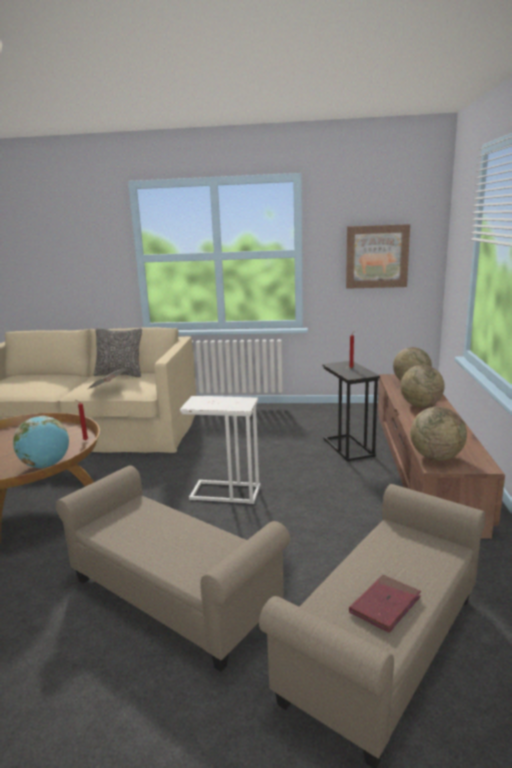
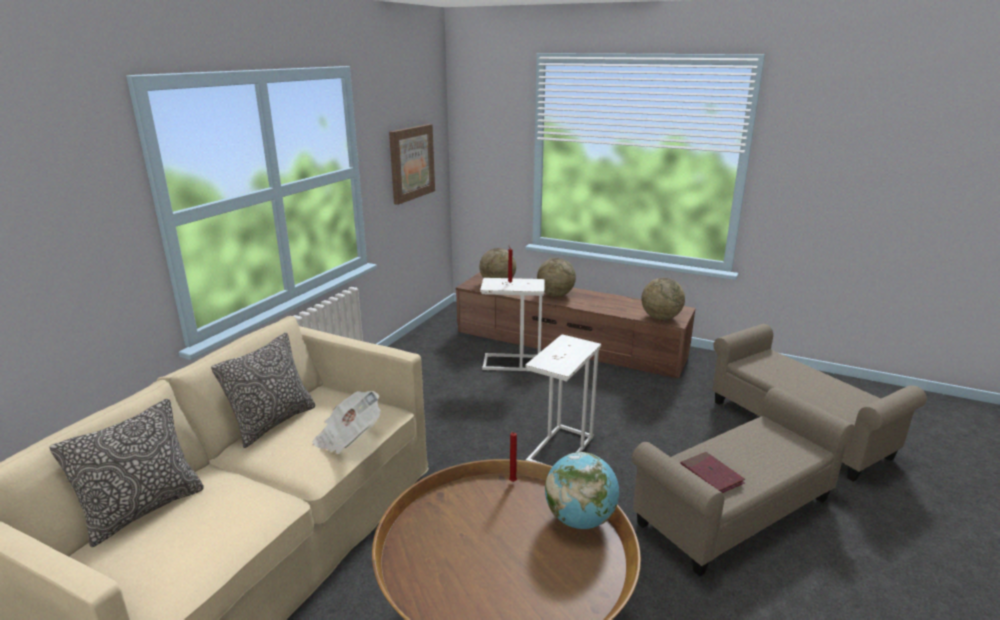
camera: 70 degrees left, 5 degrees up
black side table [323,361,380,462] -> white side table [480,278,545,371]
red book [349,575,421,633] -> red book moved to [680,452,745,493]
none -> pillow [50,398,204,547]

